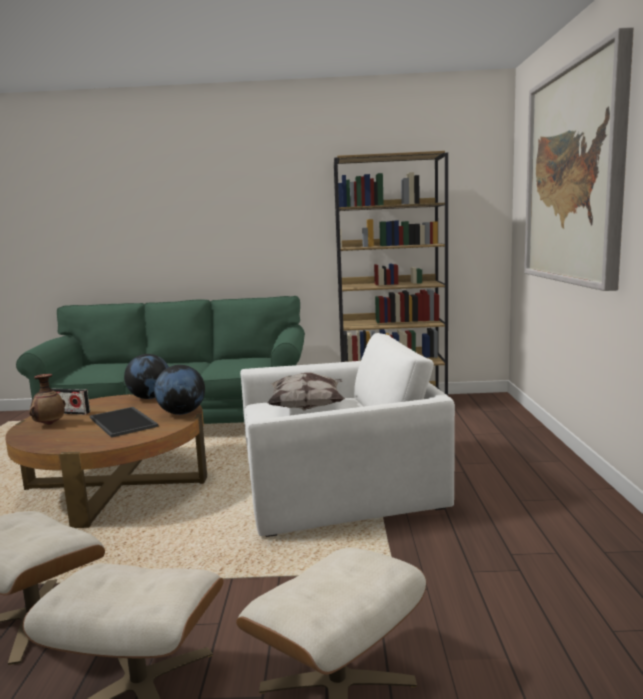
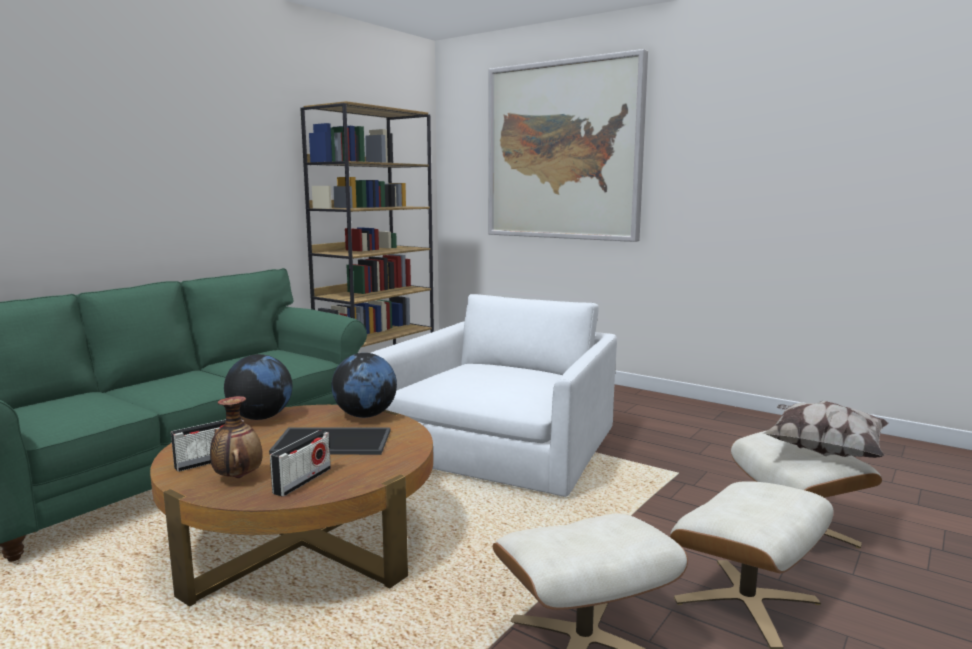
camera: 55 degrees left, 0 degrees up
pillow [267,372,345,411] -> pillow moved to [763,401,889,458]
none -> radio [270,430,331,497]

